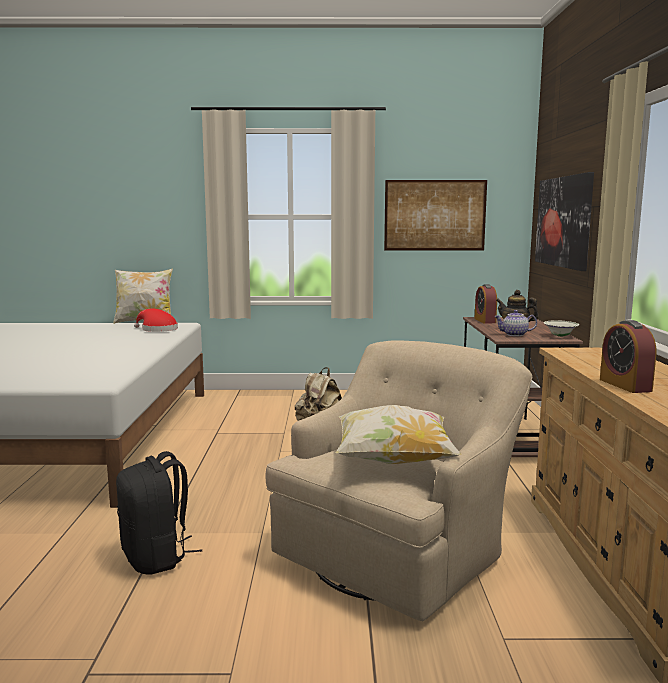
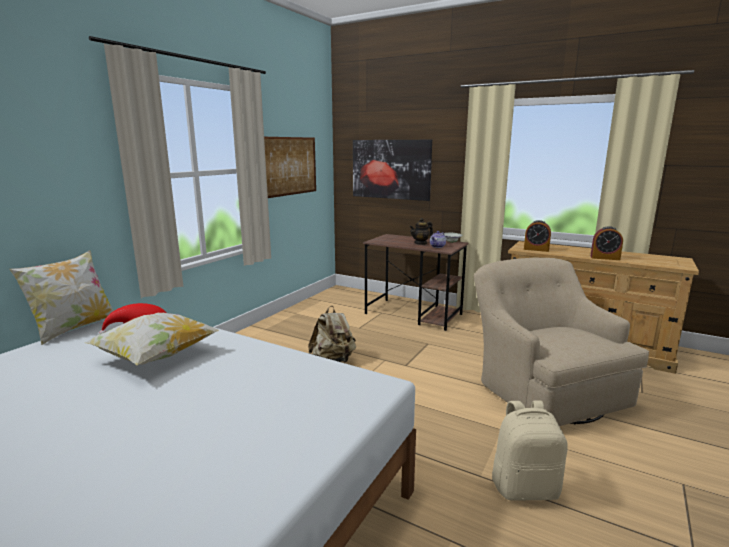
camera: 60 degrees left, 5 degrees up
black backpack [116,451,202,574] -> beige backpack [492,400,568,501]
pillow [336,405,462,464] -> pillow moved to [85,313,219,365]
alarm clock [474,284,497,323] -> alarm clock moved to [524,220,551,252]

